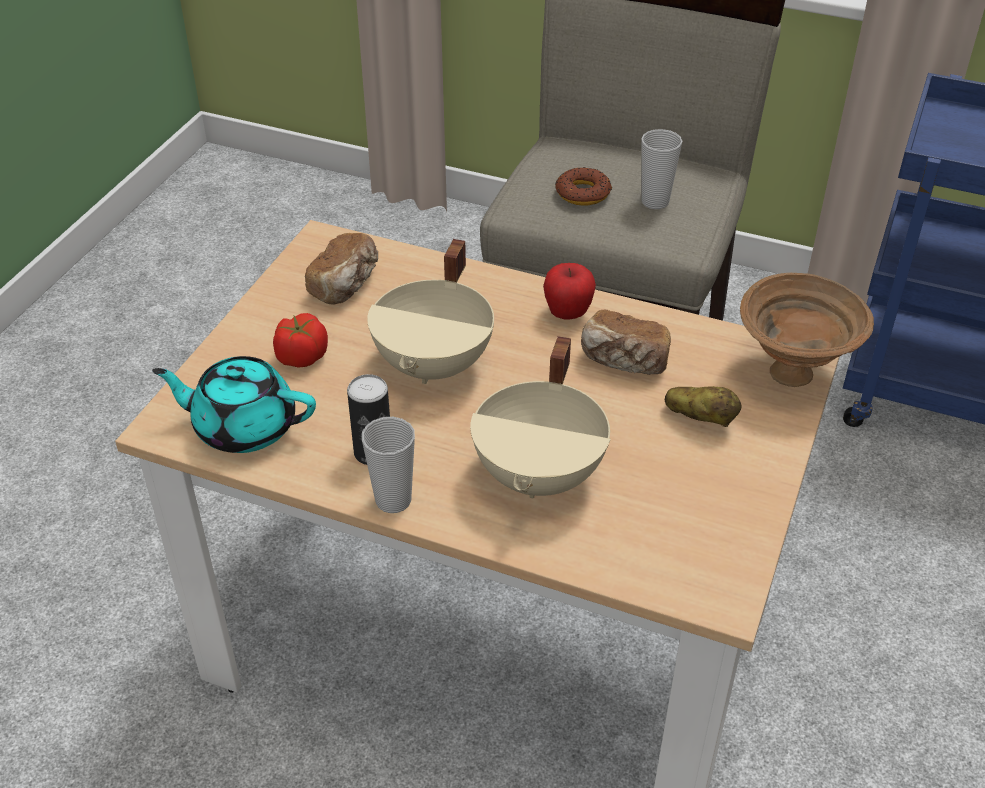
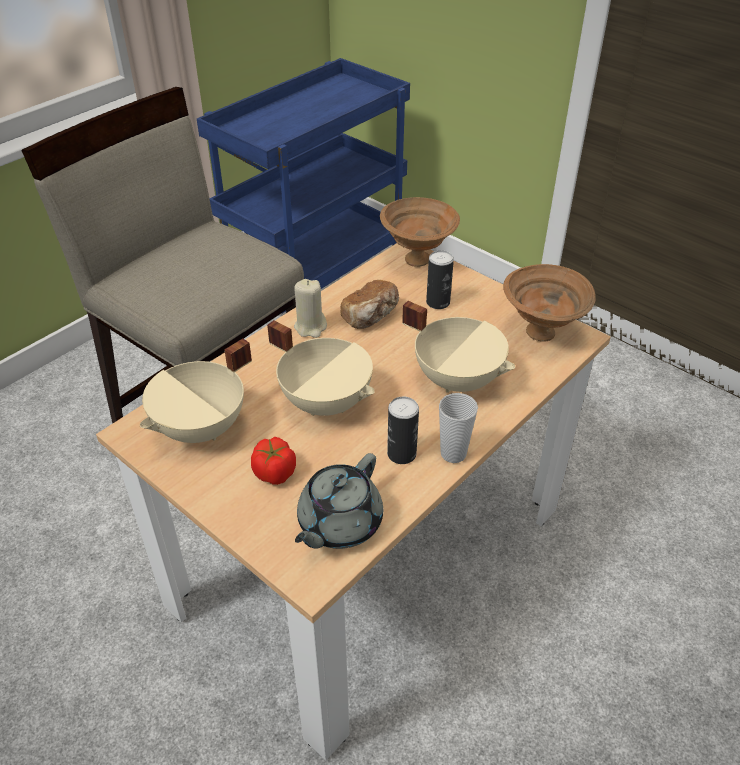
camera: 70 degrees left, 0 degrees up
turquoise teapot [152,356,316,453] -> grey teapot [295,453,383,549]
bread [305,233,378,304] -> beige cooking pot [140,338,252,443]
apple [543,263,596,320] -> beige candle [294,279,327,338]
donut [555,167,612,206] -> none
cup [641,129,682,209] -> none
potato [665,386,741,427] -> can [426,250,454,309]
none -> brown bowl [503,264,596,342]

